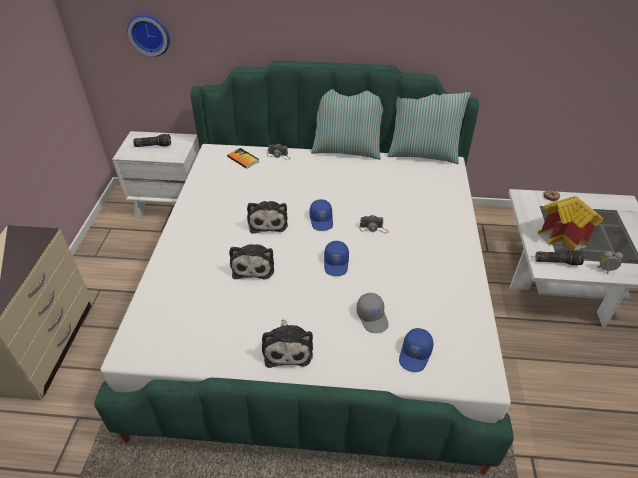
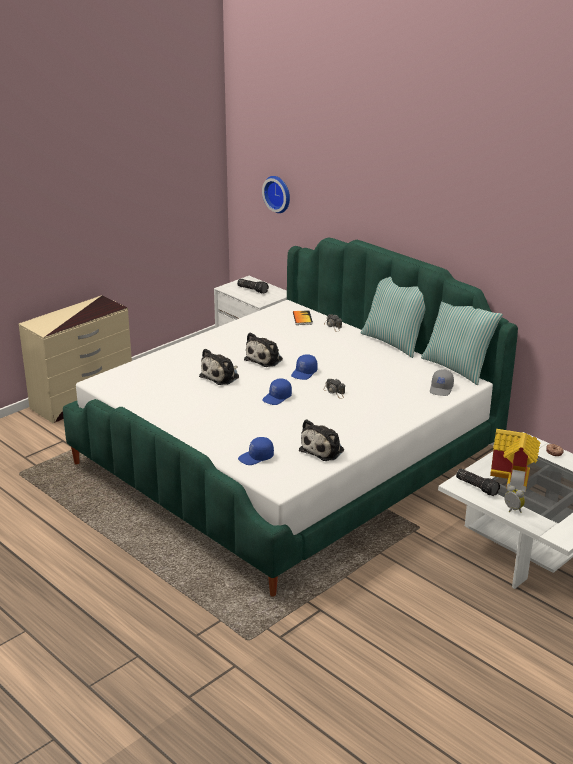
camera: 40 degrees right, 15 degrees down
plush toy [262,319,313,368] -> plush toy moved to [299,419,344,461]
grey cap [356,293,389,333] -> grey cap moved to [430,369,454,396]

